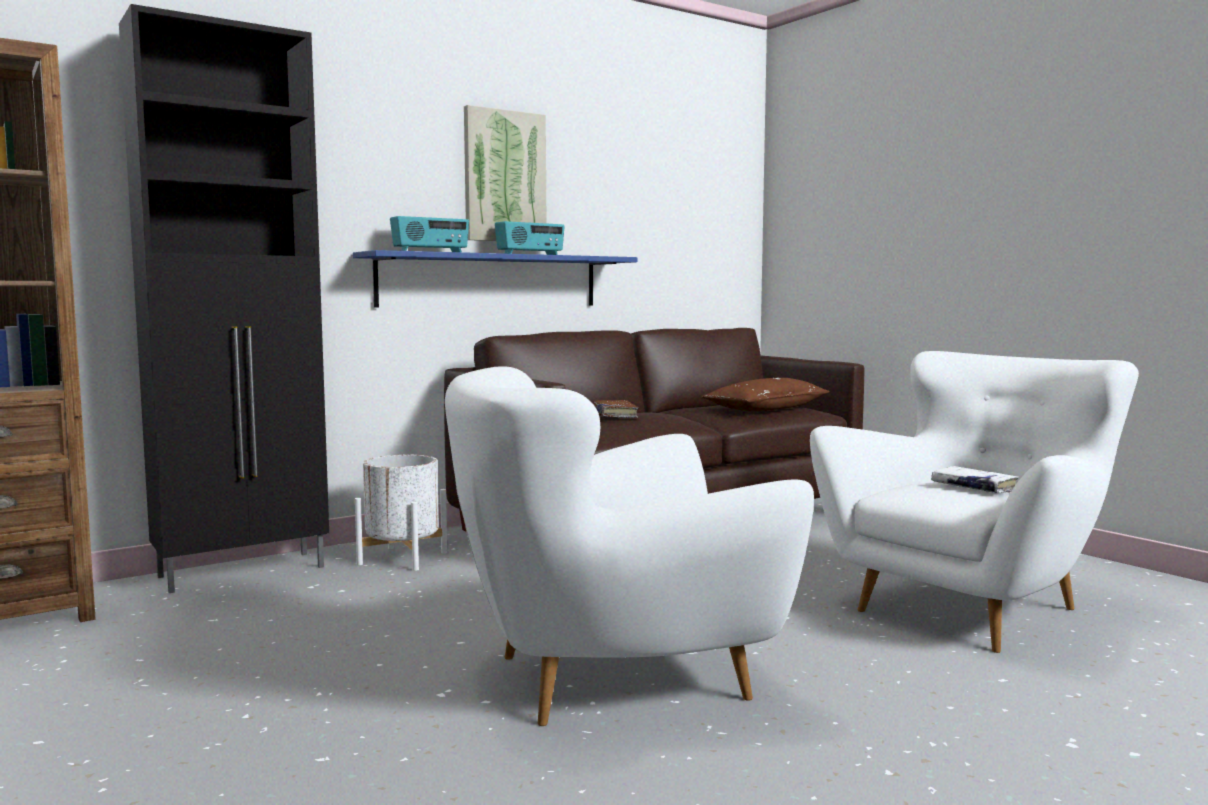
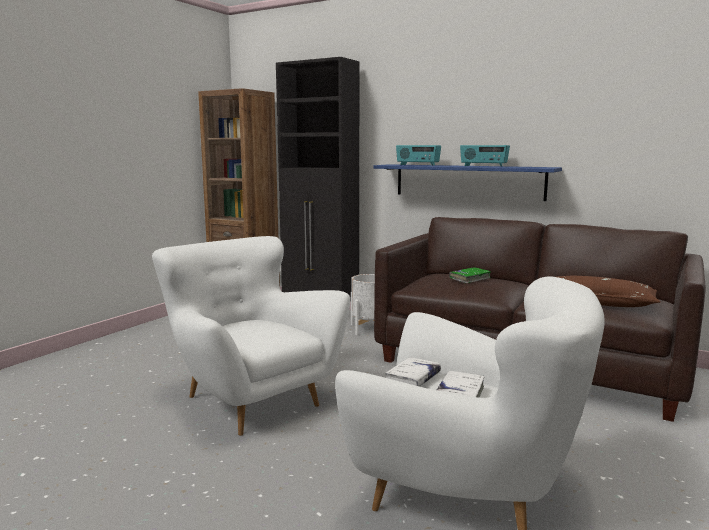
camera: 65 degrees right, 5 degrees up
picture [464,105,547,241] -> none
brown book [593,400,638,418] -> green book [449,267,491,283]
none -> white book [385,357,441,387]

